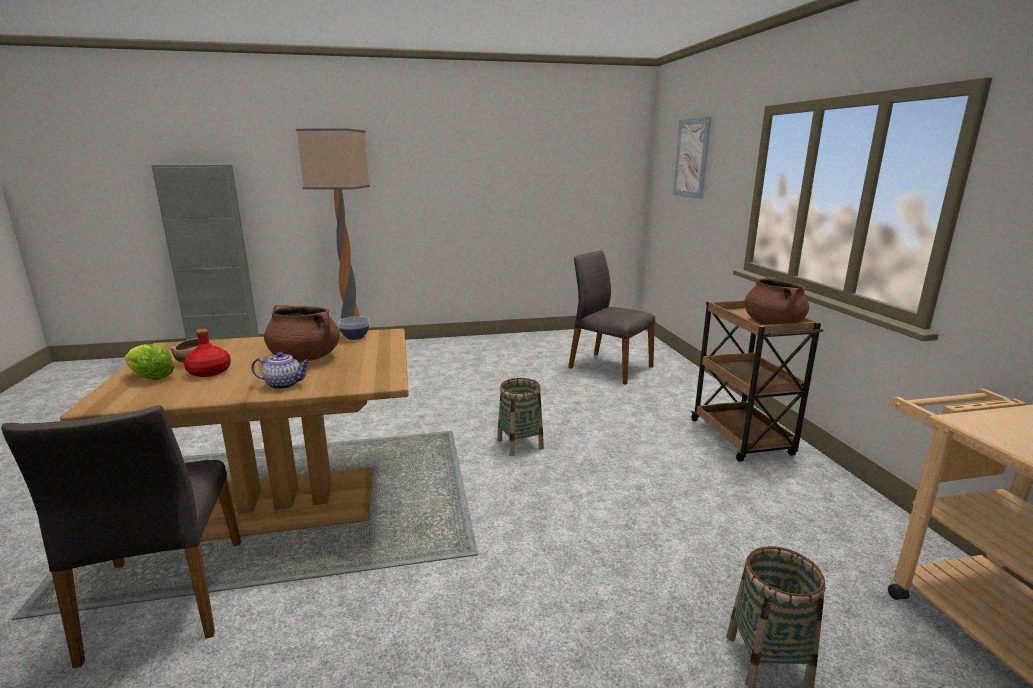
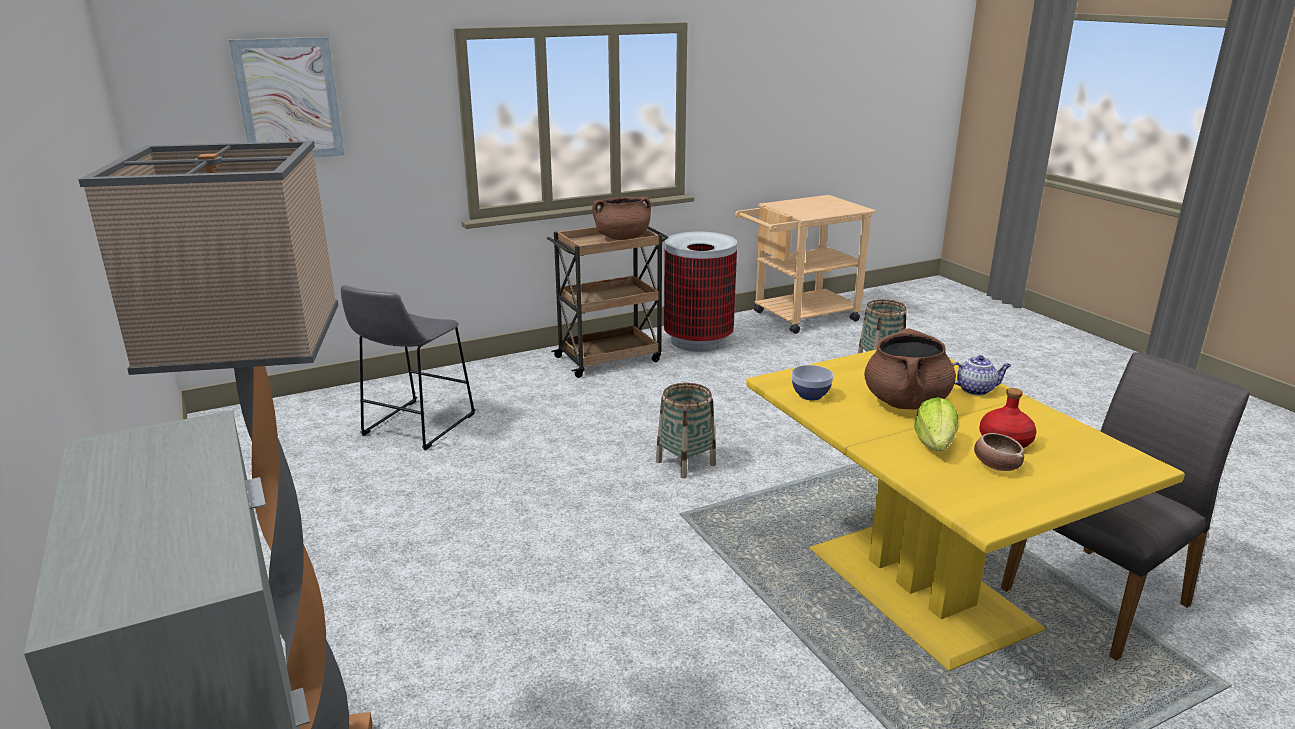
camera: 105 degrees left, 5 degrees up
brown dining table [60,328,409,541] -> yellow dining table [746,350,1185,671]
lettuce [125,344,175,380] -> lettuce moved to [914,397,959,451]
teapot [251,352,310,389] -> teapot turned 105 degrees clockwise [952,355,1011,395]
grey chair [568,251,655,385] -> grey stool [341,285,475,450]
none -> trash can [664,232,737,352]

